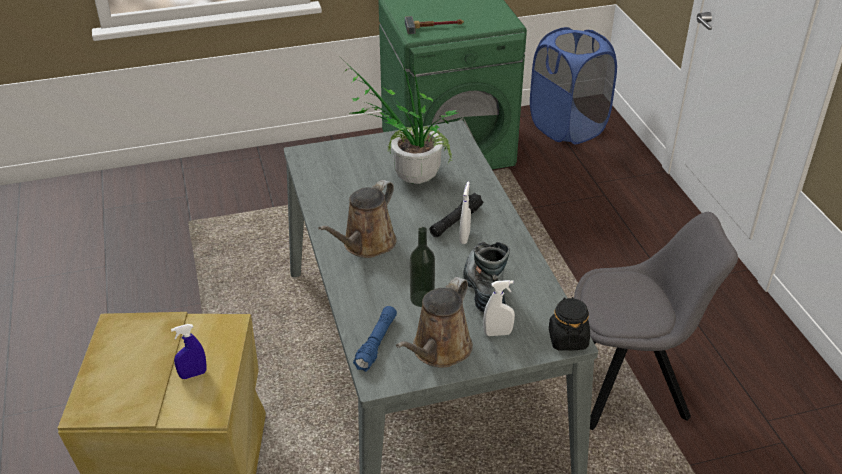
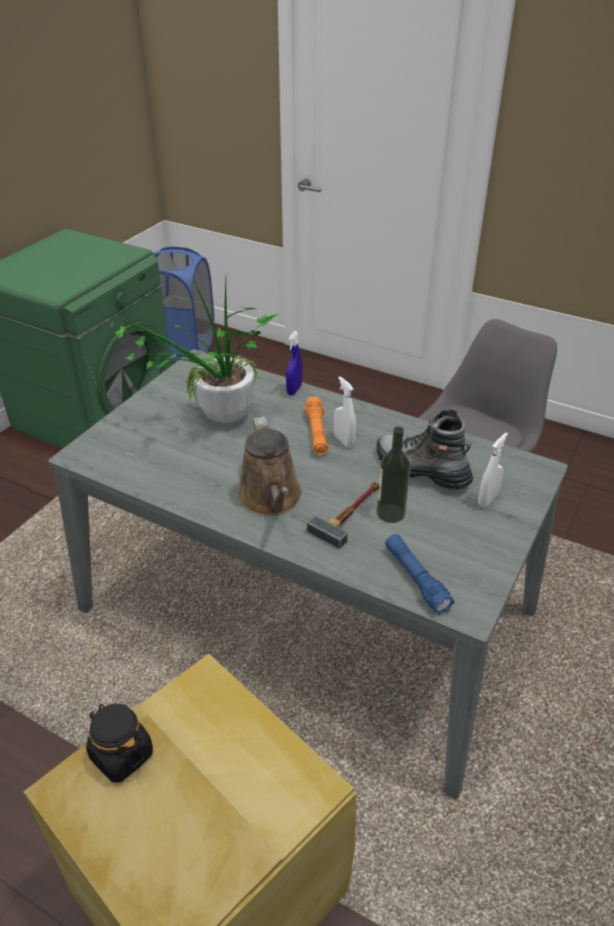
camera: 45 degrees left, 0 degrees up
blue spray bottle [171,324,207,379] -> blue spray bottle moved to [286,331,302,395]
brown watering can [396,277,473,368] -> none
hammer [405,16,464,34] -> hammer moved to [307,482,379,549]
black flashlight [430,193,483,237] -> orange flashlight [305,396,328,455]
black jar [549,297,590,351] -> black jar moved to [86,704,153,783]

